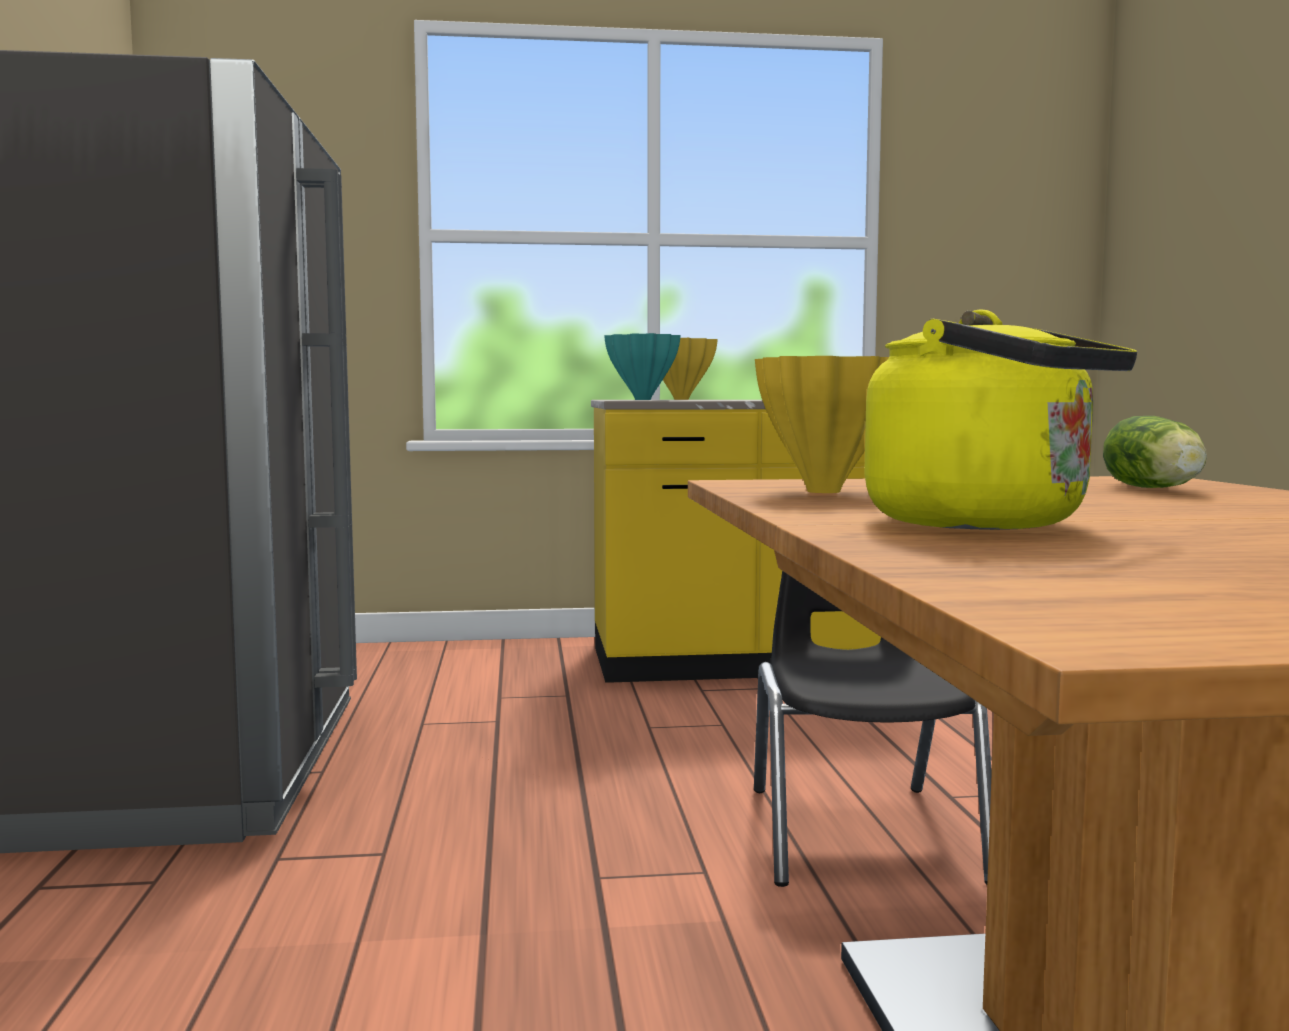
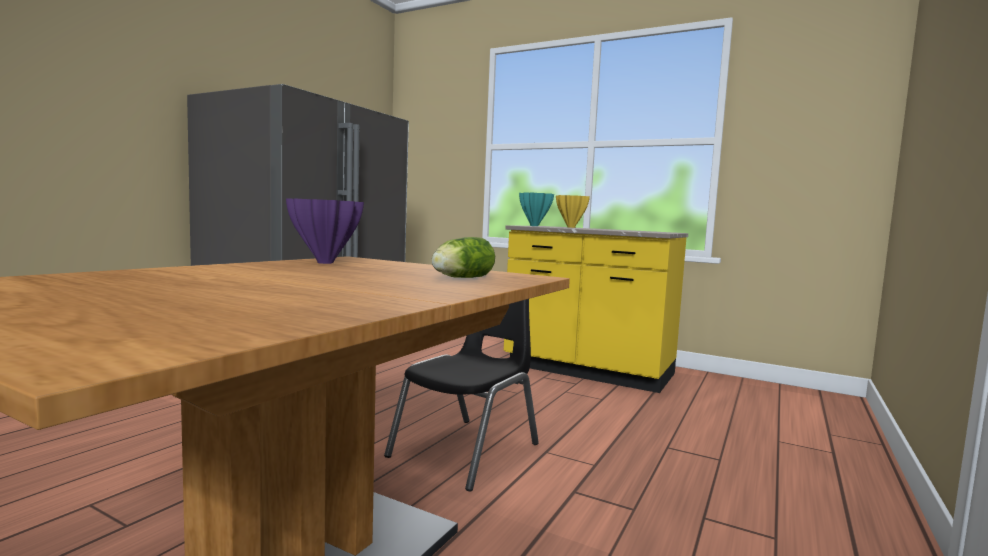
camera: 35 degrees right, 0 degrees up
yellow vase [755,356,889,493] -> purple vase [286,198,364,264]
yellow kettle [864,309,1137,530] -> none

